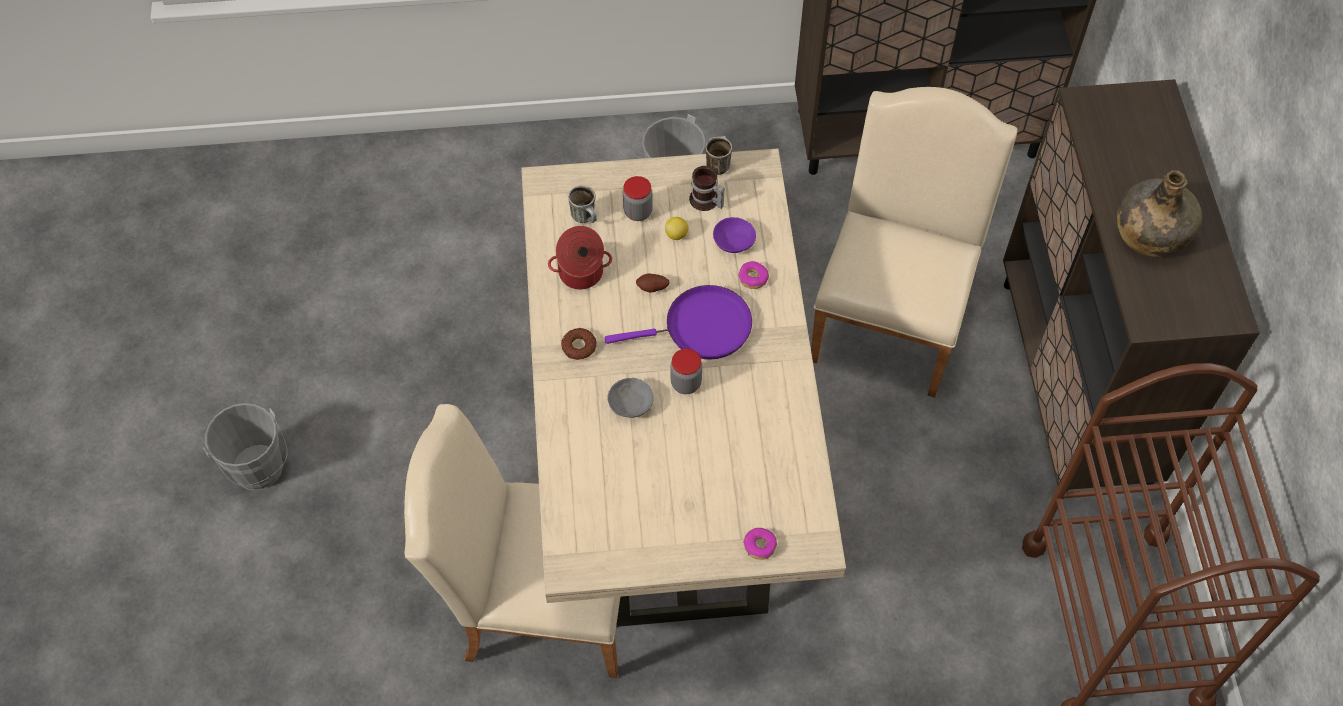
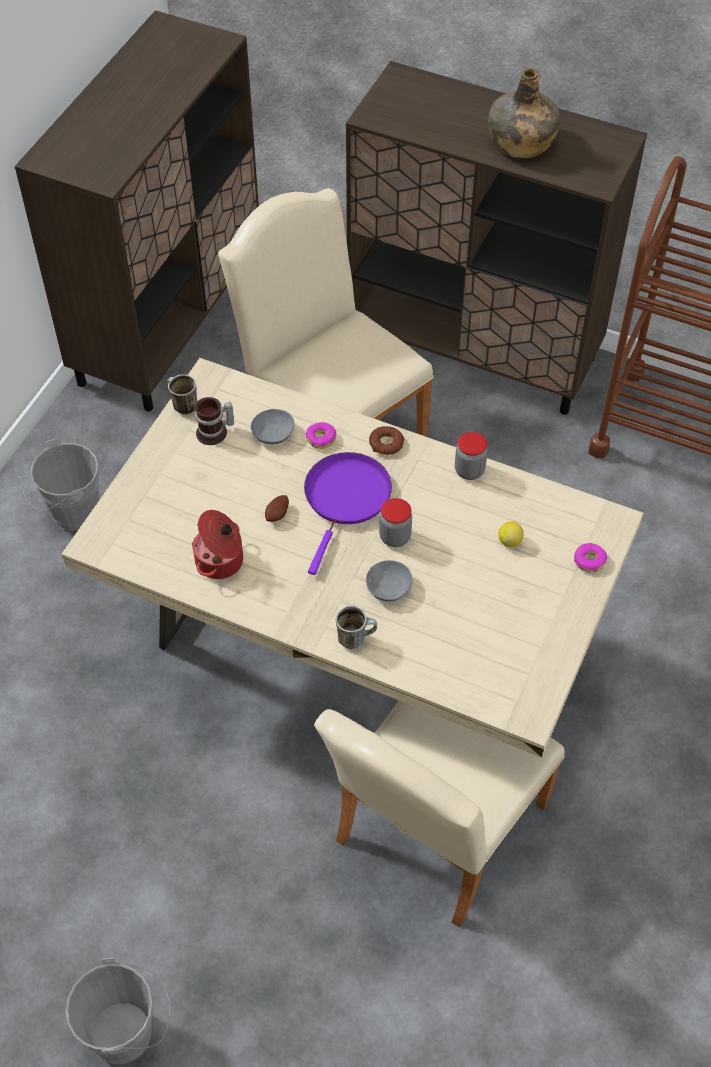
camera: 60 degrees left, 5 degrees down
donut [561,328,597,360] -> donut moved to [369,426,404,455]
mug [568,185,597,223] -> mug moved to [336,606,377,649]
jar [623,176,653,221] -> jar moved to [455,432,488,480]
lemon [665,217,688,240] -> lemon moved to [498,521,524,547]
purple bowl [713,217,756,253] -> grey bowl [251,409,295,444]

